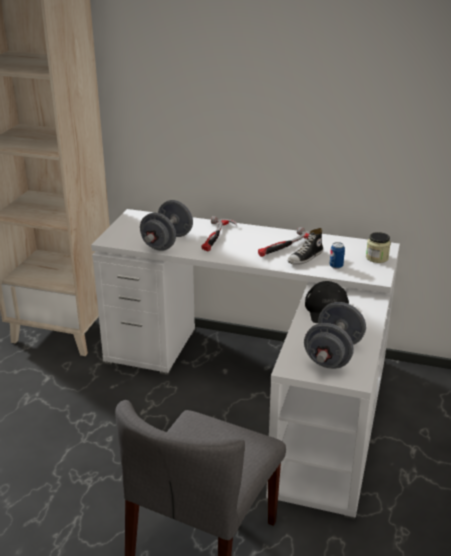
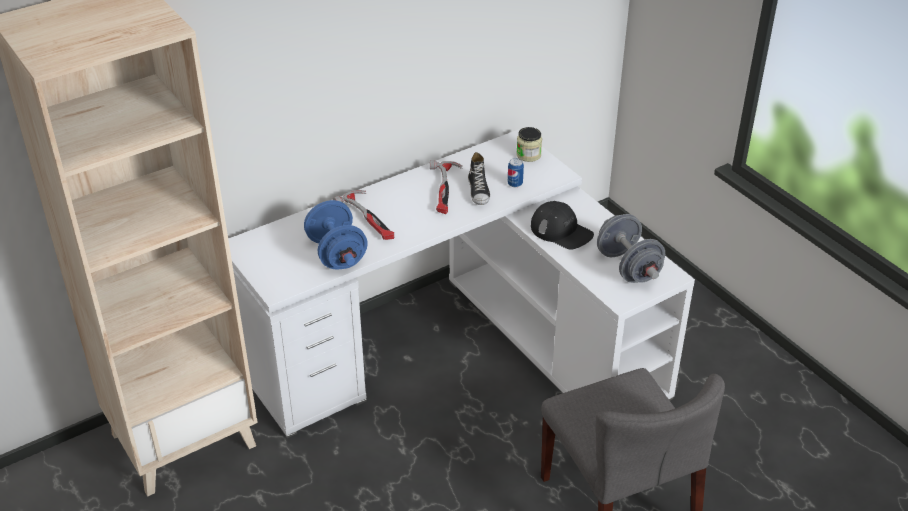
camera: 50 degrees left, 10 degrees up
grey dumbbell [140,200,193,251] -> blue dumbbell [304,200,368,270]

